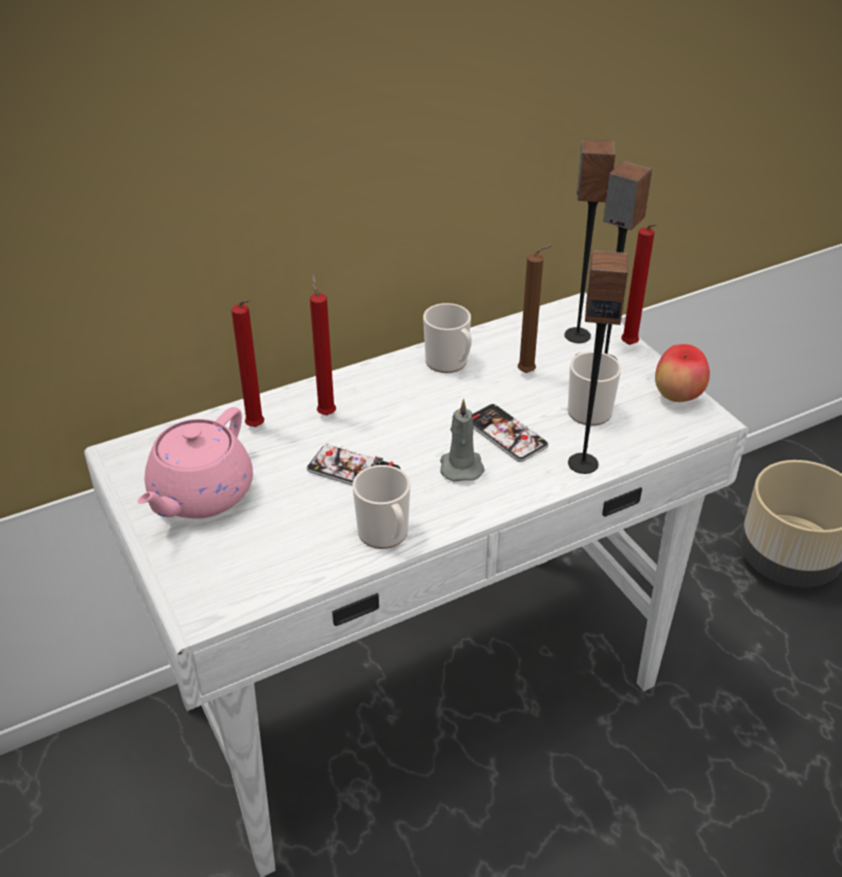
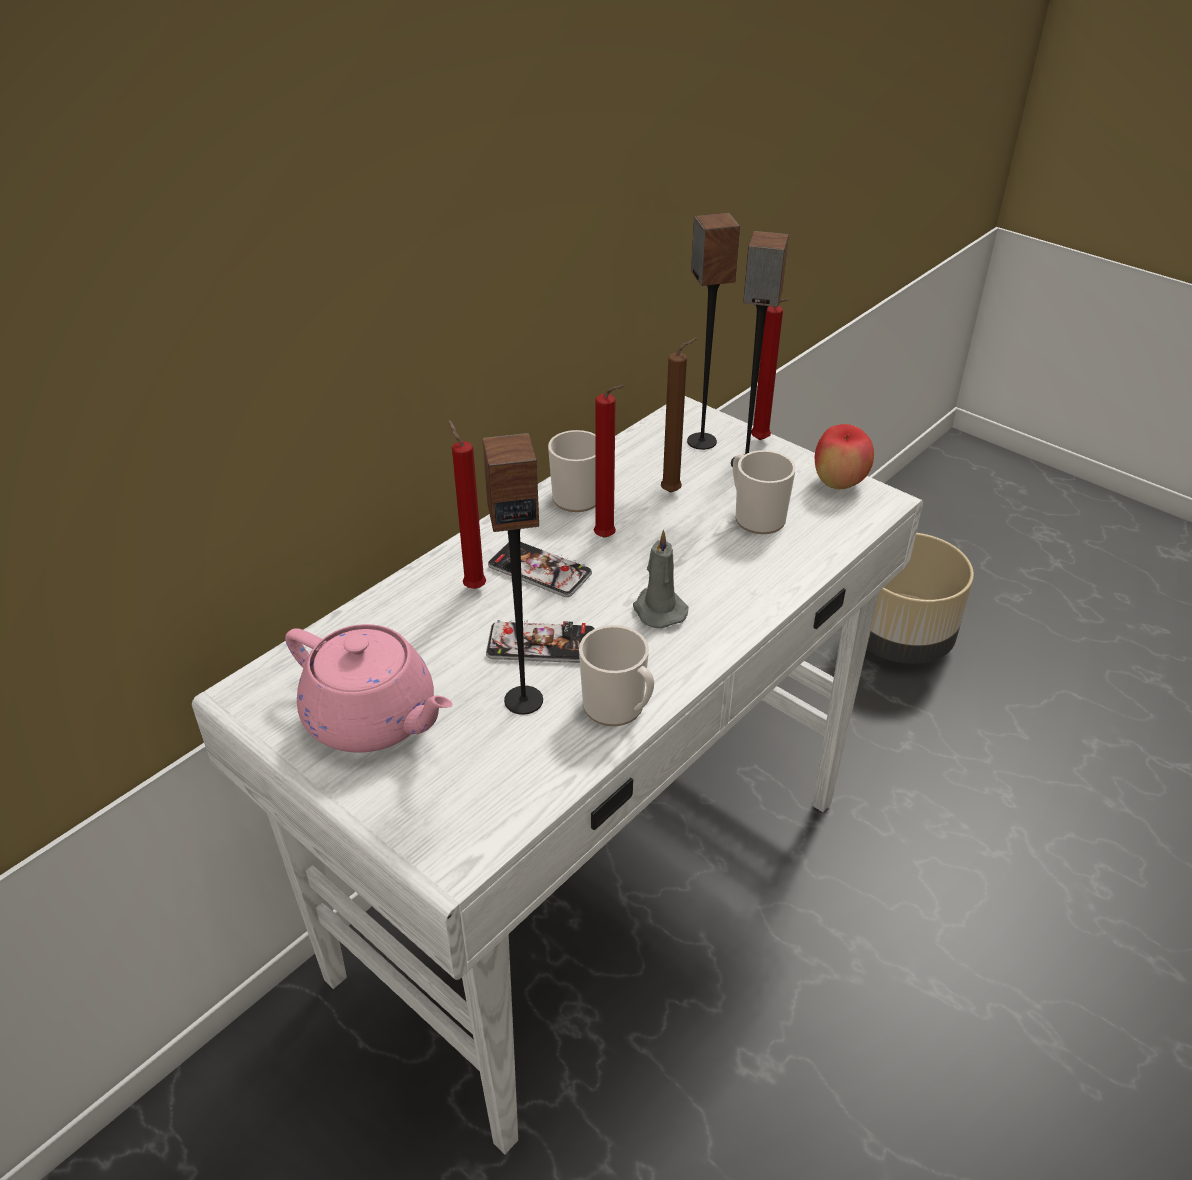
camera: 20 degrees left, 0 degrees up
pink teapot [138,407,253,519] -> pink teapot turned 60 degrees counterclockwise [285,624,452,753]
red candle [231,300,264,427] -> red candle moved to [594,385,625,538]
phone [472,404,548,462] -> phone moved to [488,542,592,597]
speaker [568,250,628,474] -> speaker moved to [483,433,543,715]

